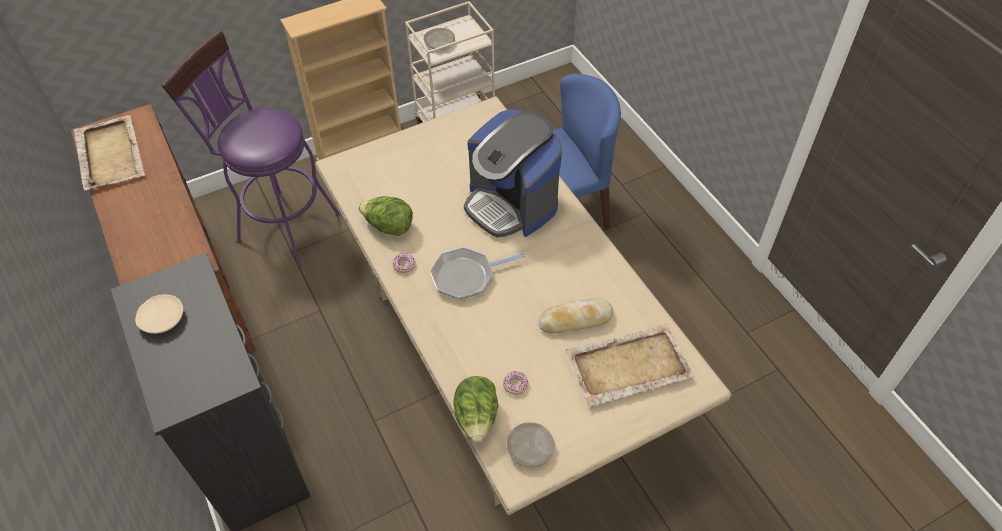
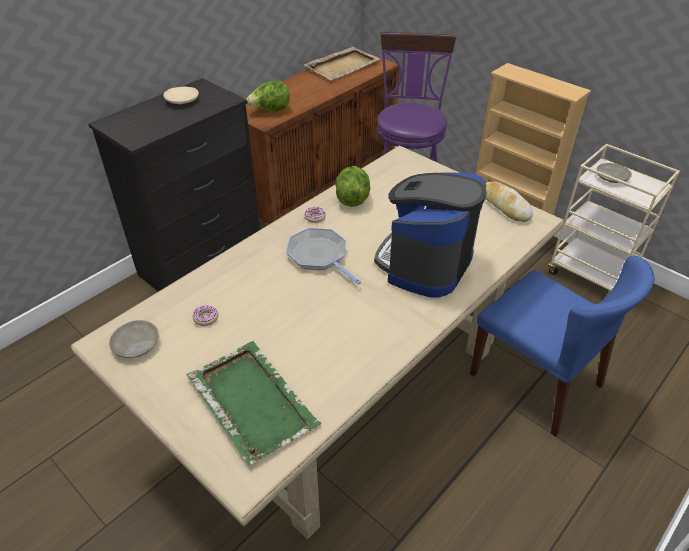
camera: 70 degrees right, 10 degrees down
lettuce [454,376,499,443] -> lettuce moved to [246,80,290,111]
bread [538,298,614,333] -> bread moved to [485,181,533,222]
beige tray [565,323,694,407] -> green tray [187,341,321,465]

